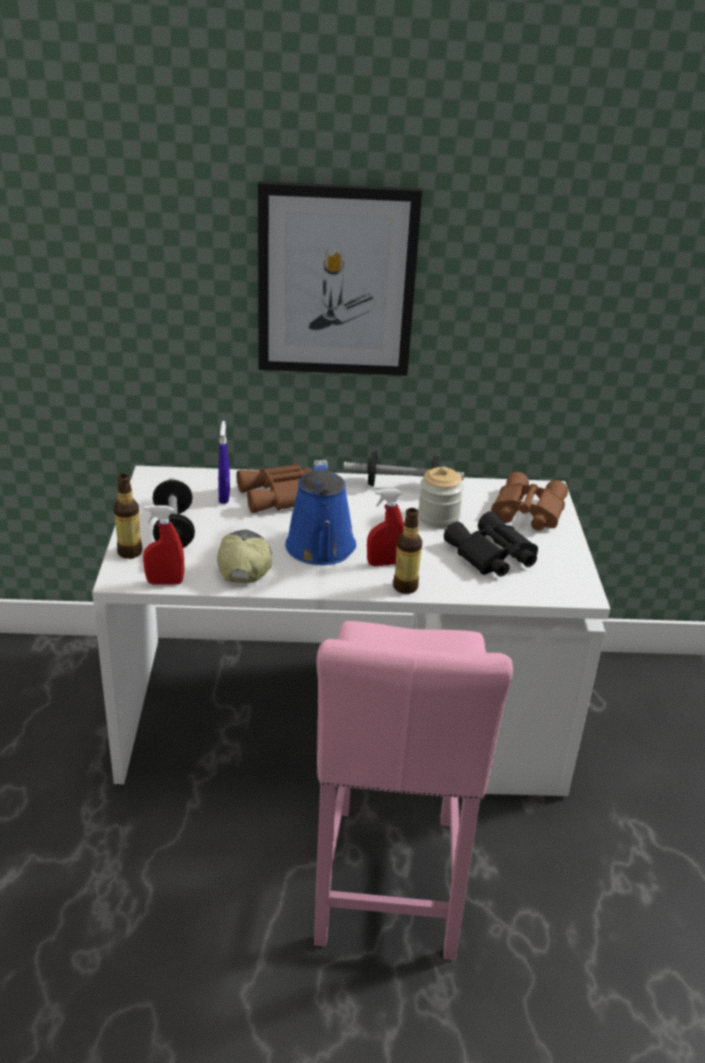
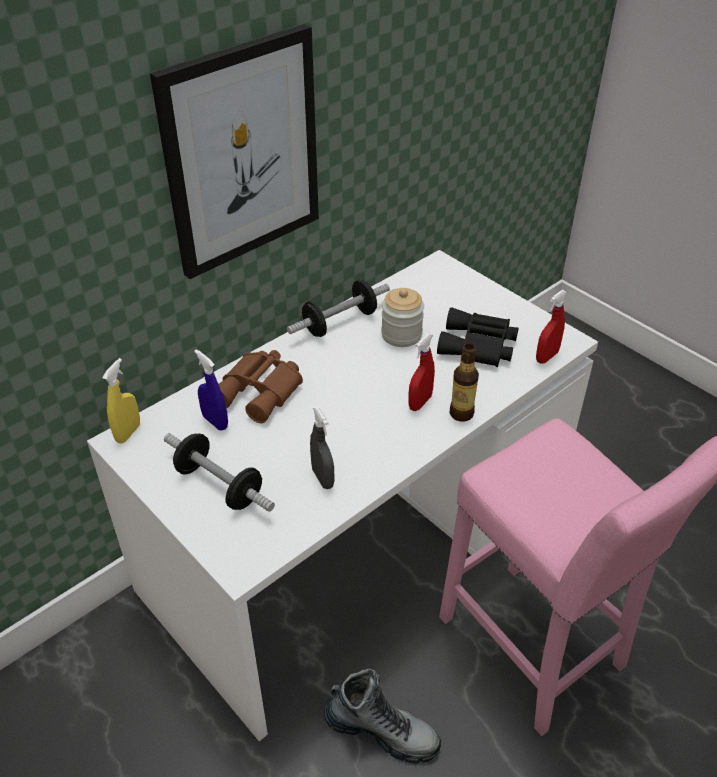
camera: 40 degrees left, 10 degrees up
bottle [114,474,142,559] -> none
red spray bottle [143,505,184,585] -> red spray bottle moved to [536,290,567,364]
cap [217,530,272,583] -> grey spray bottle [310,406,334,489]
blue watering can [285,460,356,565] -> none
brown binoculars [491,472,568,531] -> none
none -> yellow spray bottle [103,358,140,443]
none -> boot [324,669,441,764]

